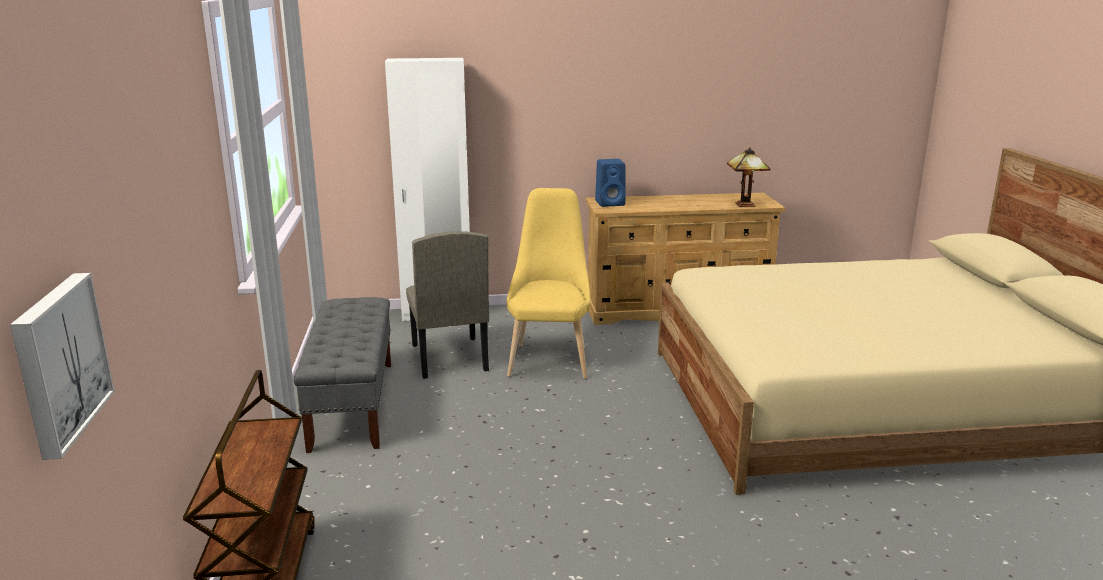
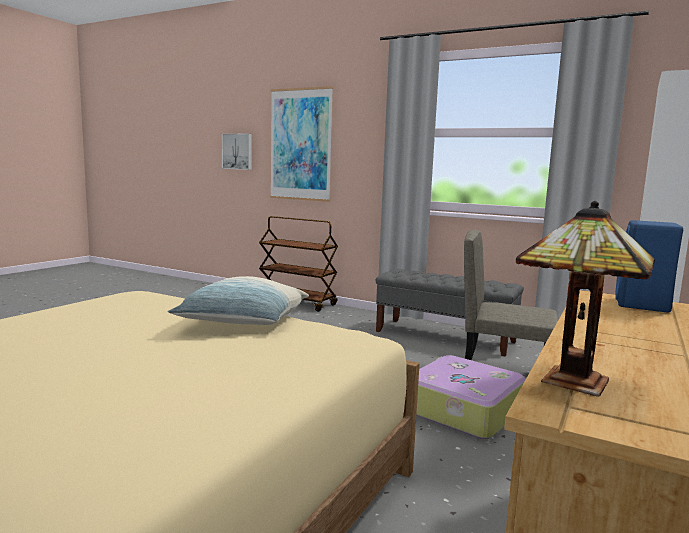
camera: 125 degrees right, 10 degrees down
yellow chair [506,188,590,379] -> suitcase [416,355,526,439]
none -> pillow [168,276,309,325]
none -> picture [270,86,333,202]

